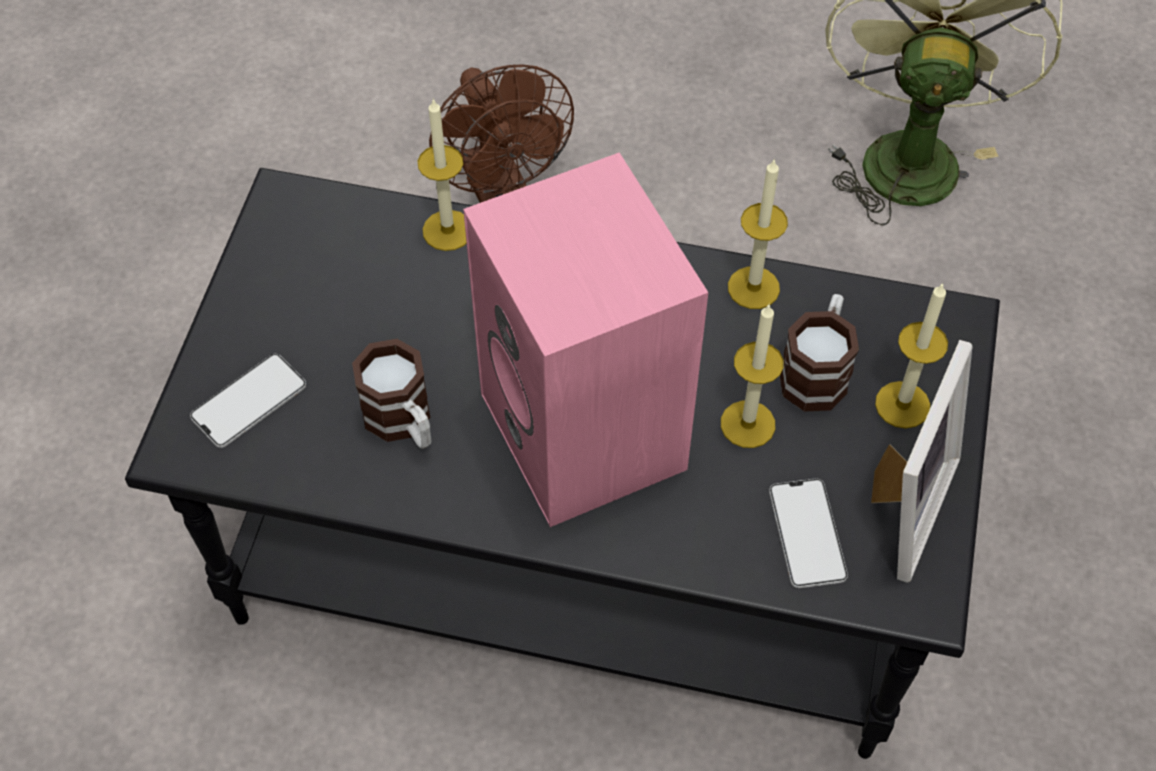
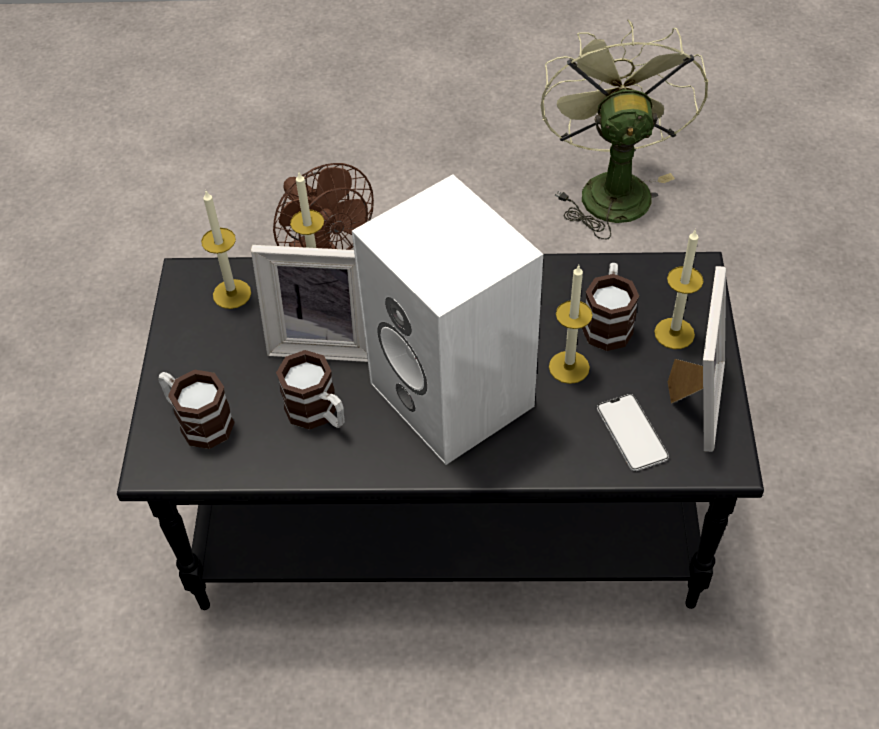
camera: 10 degrees left, 5 degrees down
phone [190,354,306,448] -> mug [159,370,235,449]
pink speaker [463,152,708,527] -> white speaker [352,174,543,465]
candle [728,160,788,309] -> candle moved to [201,191,251,309]
none -> picture frame [251,245,368,362]

